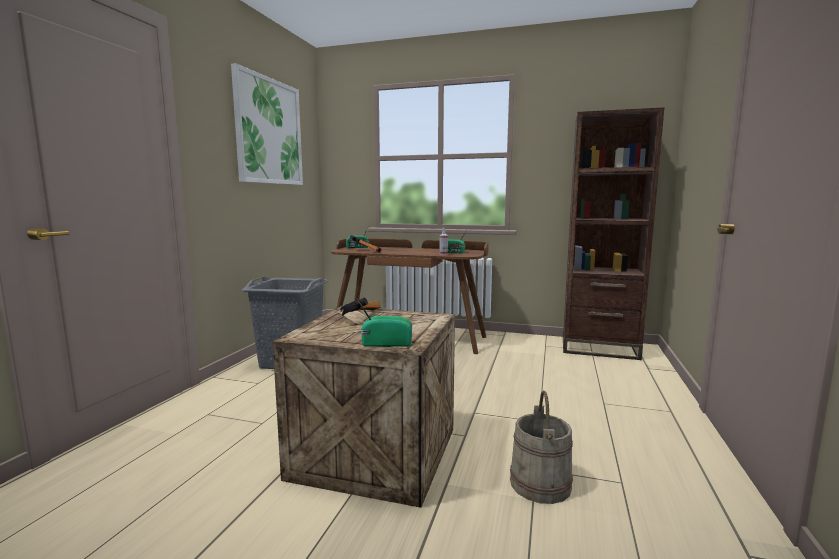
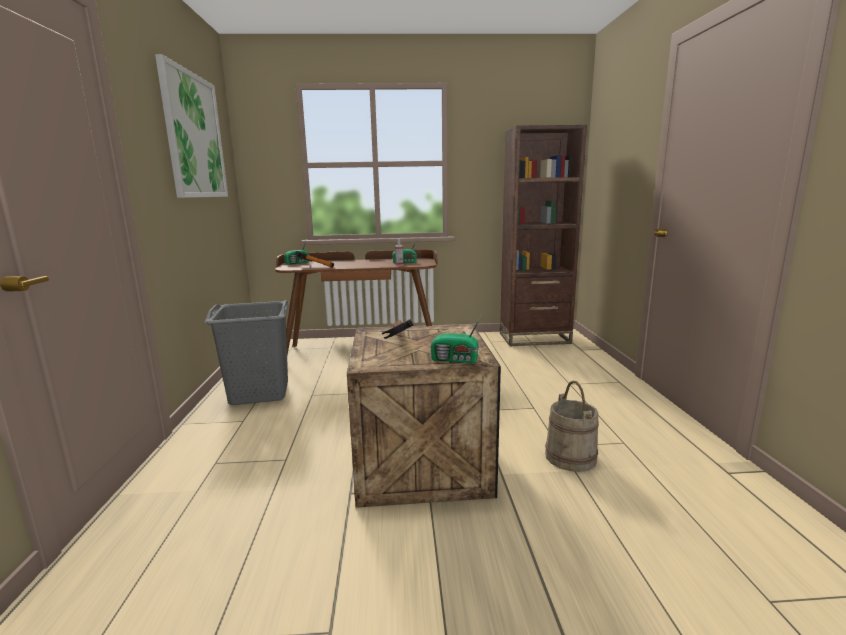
camera: 20 degrees left, 5 degrees up
radio [357,299,412,347] -> radio turned 150 degrees counterclockwise [431,315,482,363]

